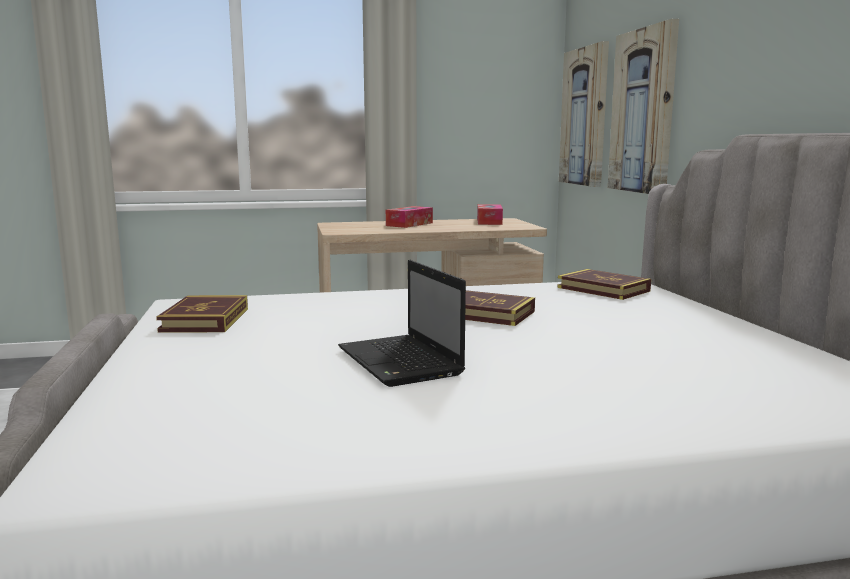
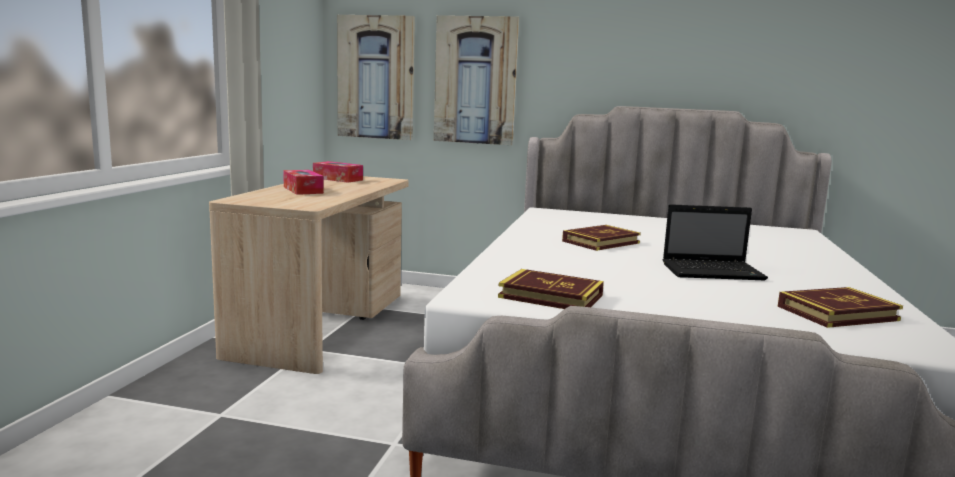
camera: 65 degrees left, 0 degrees up
book [557,269,651,300] -> book moved to [777,287,903,328]

